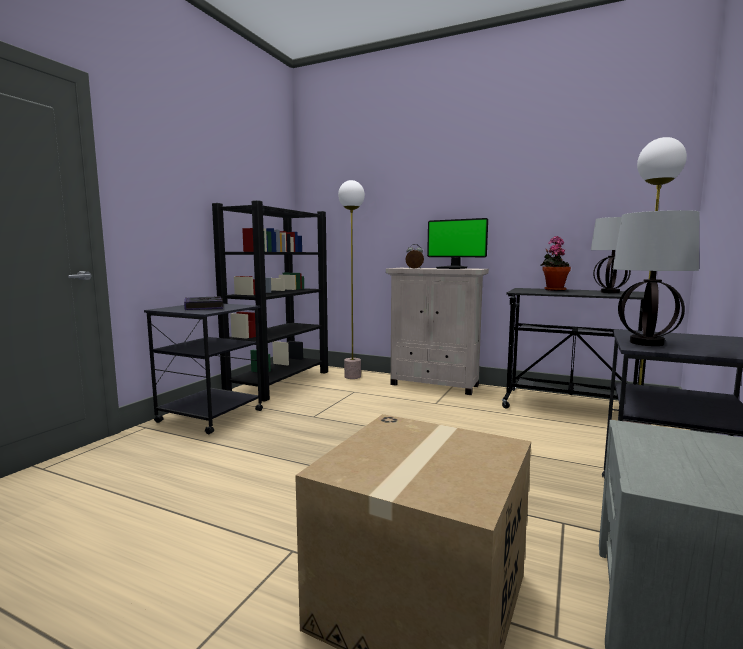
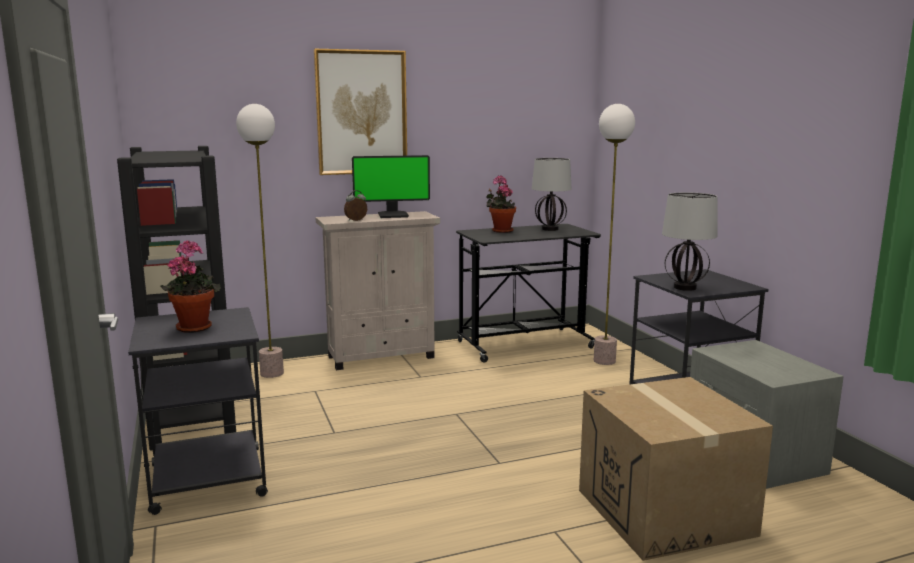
camera: 45 degrees left, 5 degrees up
book [184,296,223,310] -> potted plant [161,240,221,333]
none -> picture [314,49,407,175]

